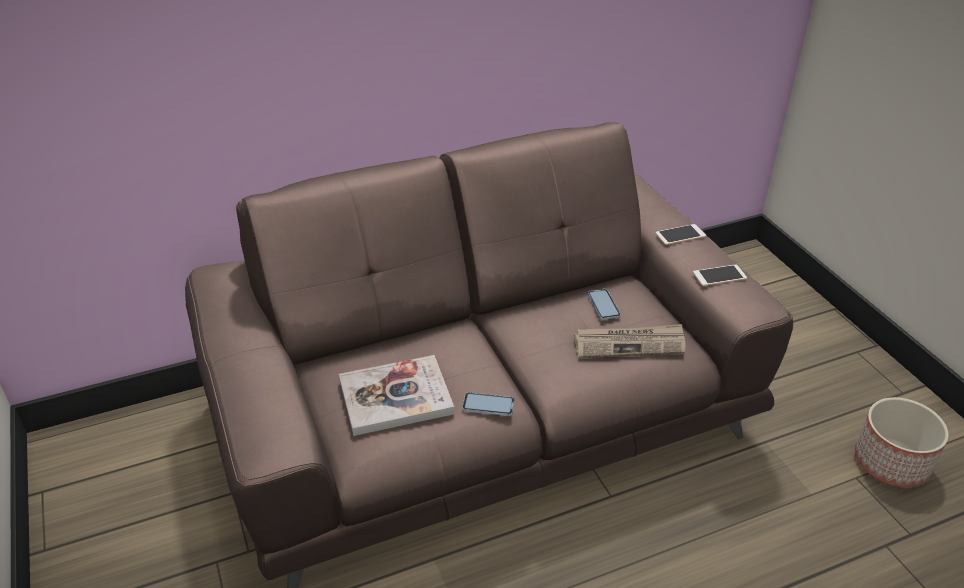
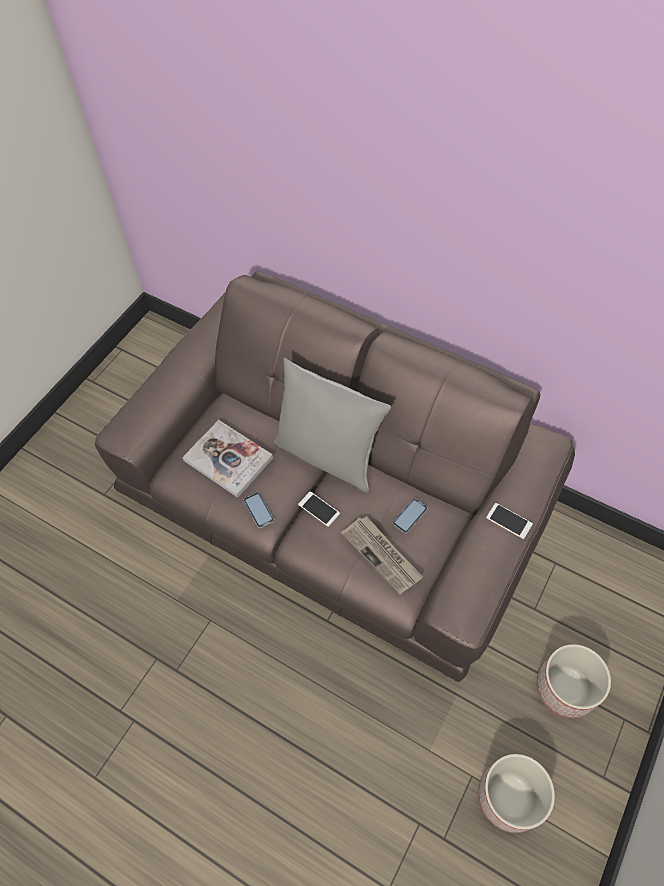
camera: 55 degrees right, 20 degrees up
phone [693,264,747,286] -> phone moved to [298,491,340,527]
none -> grey pillow [274,358,391,493]
none -> planter [537,644,611,718]

